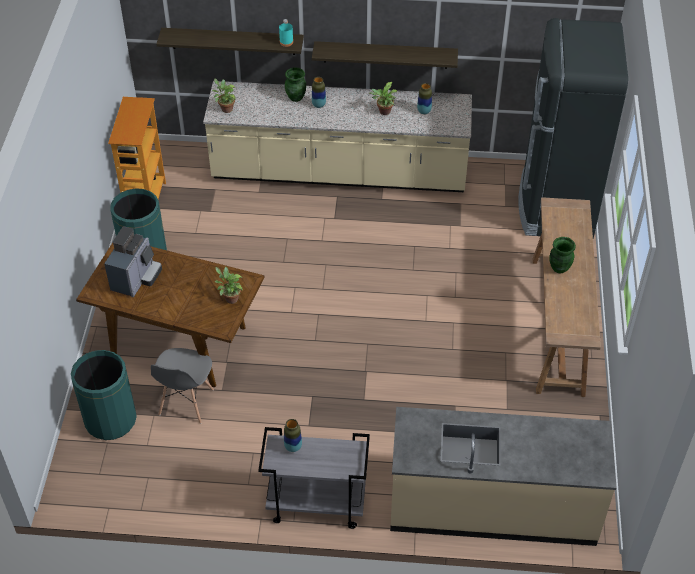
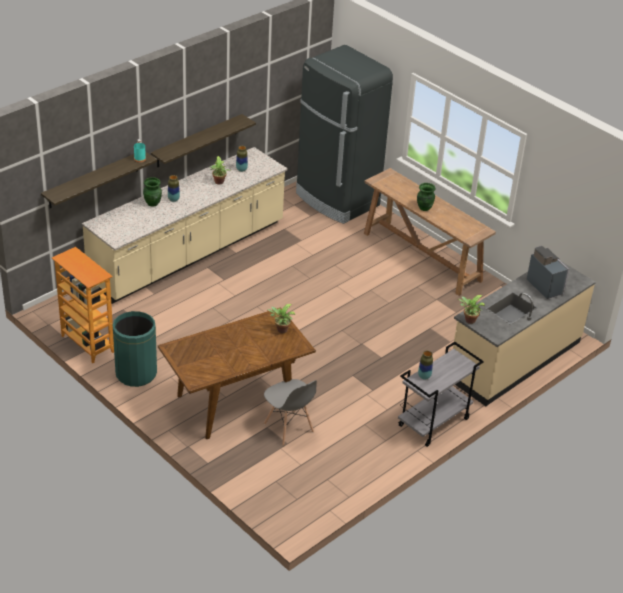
camera: 50 degrees left, 10 degrees down
green trash can [71,350,137,440] -> none
coffee machine [104,227,162,297] -> coffee machine moved to [527,246,569,299]
potted plant [212,79,236,113] -> potted plant moved to [458,295,485,324]

